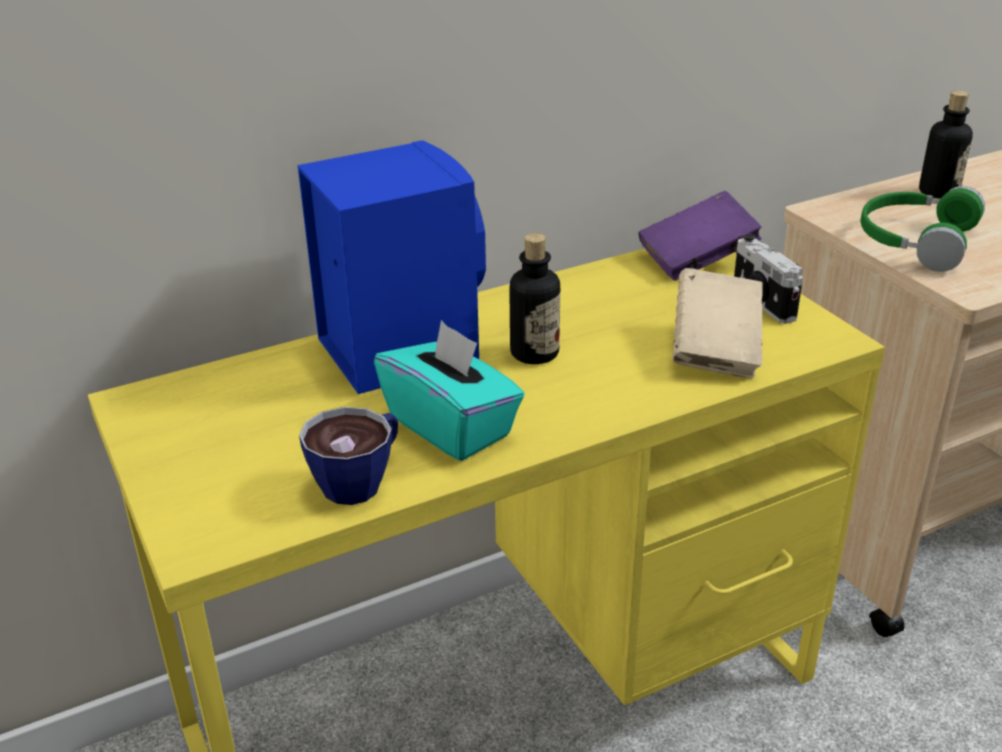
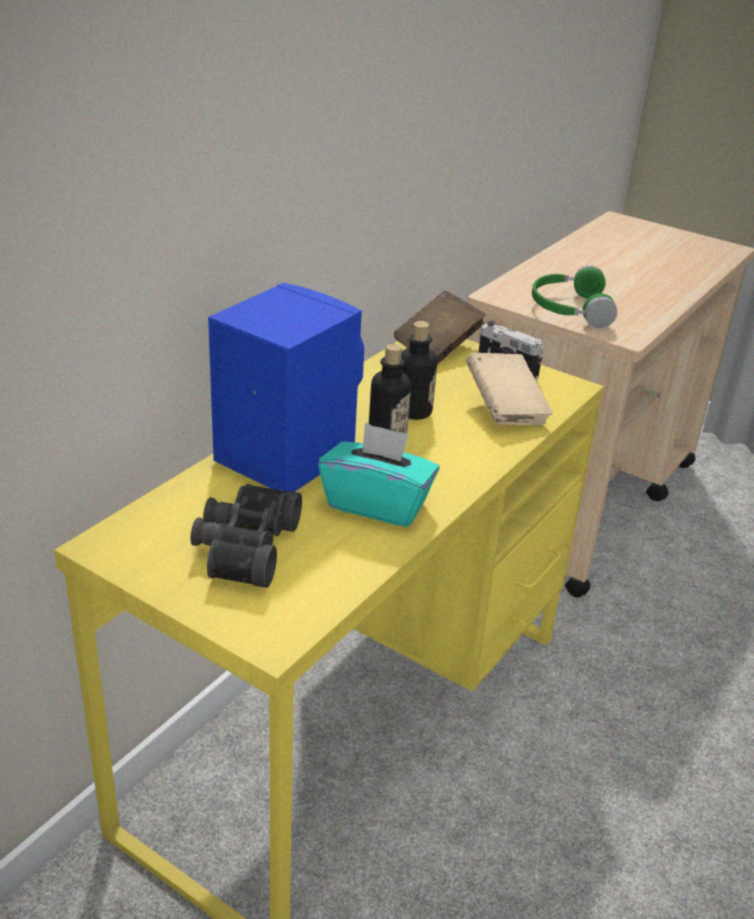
camera: 30 degrees left, 0 degrees up
cup [299,407,398,505] -> none
purple book [639,191,762,280] -> brown book [394,291,486,364]
bottle [919,91,973,198] -> bottle moved to [401,321,437,420]
none -> black binoculars [190,484,302,588]

